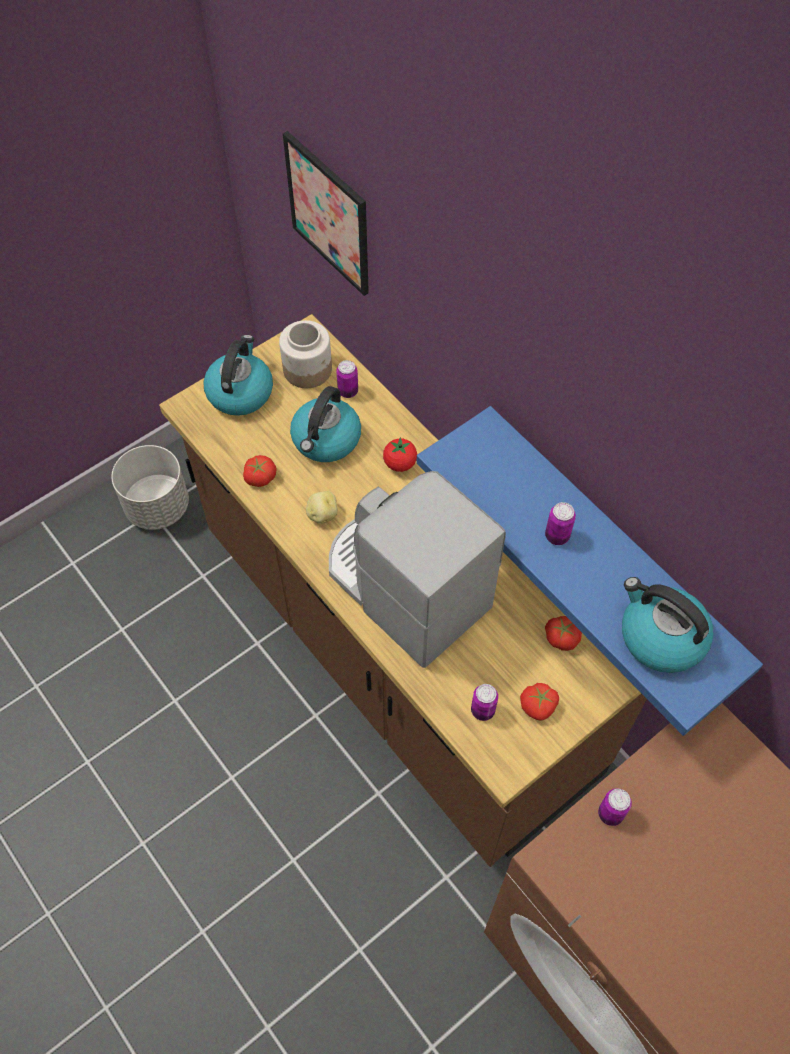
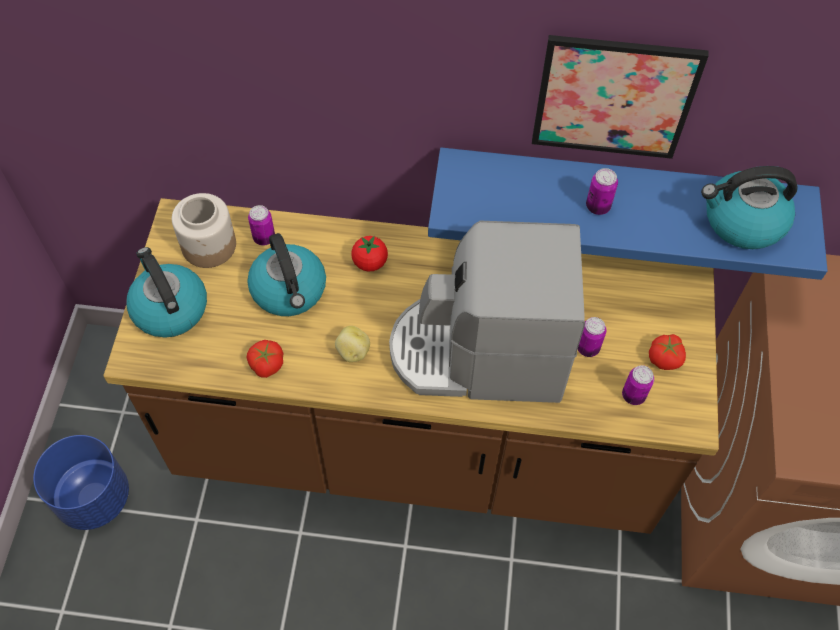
camera: 45 degrees left, 0 degrees up
grey planter [111,445,189,530] -> blue planter [33,435,129,530]
picture [283,131,369,296] -> picture moved to [532,35,709,159]
tomato [545,616,582,651] -> none
can [598,788,632,826] -> can moved to [578,317,606,357]

